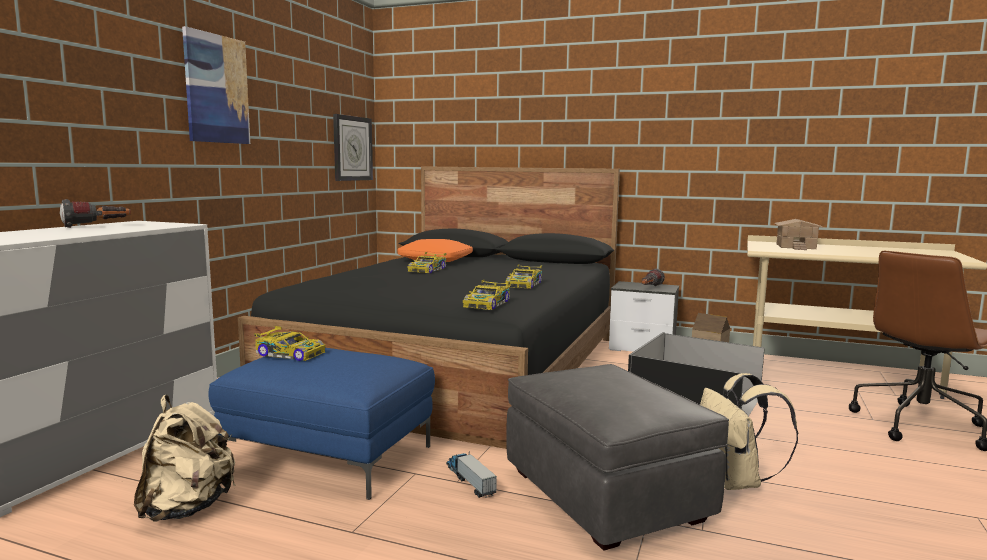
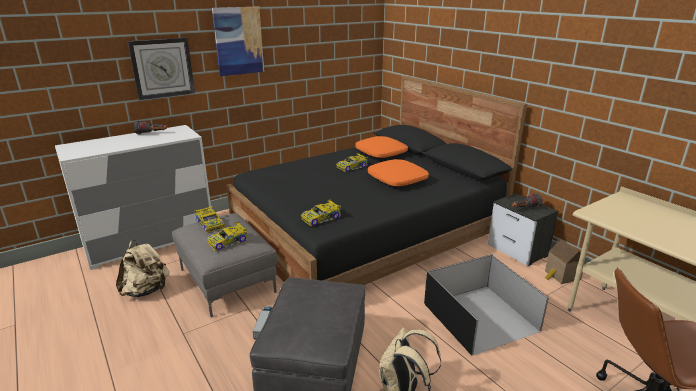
camera: 35 degrees right, 15 degrees up
blue ottoman [208,348,435,500] -> grey ottoman [172,214,277,317]
wall clock [333,114,373,181] -> wall clock moved to [127,38,195,100]
toy car [505,264,542,289] -> toy car moved to [207,222,248,251]
toy house [774,219,822,250] -> none
none -> orange pillow [368,159,429,186]

